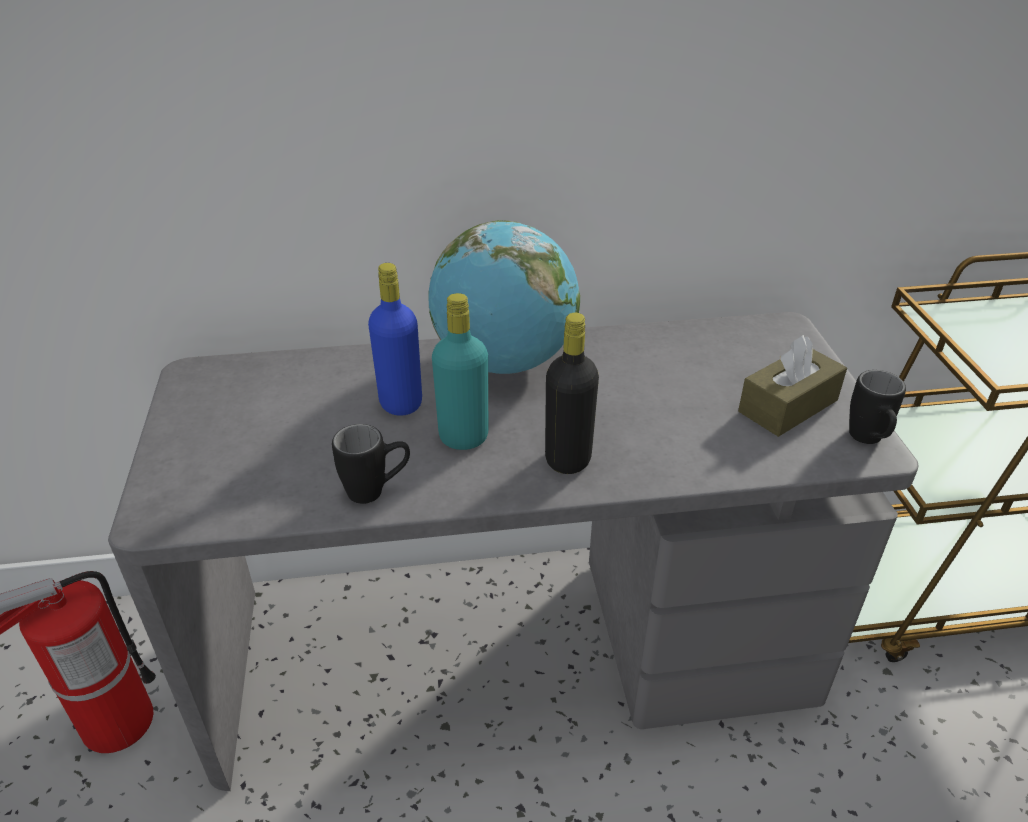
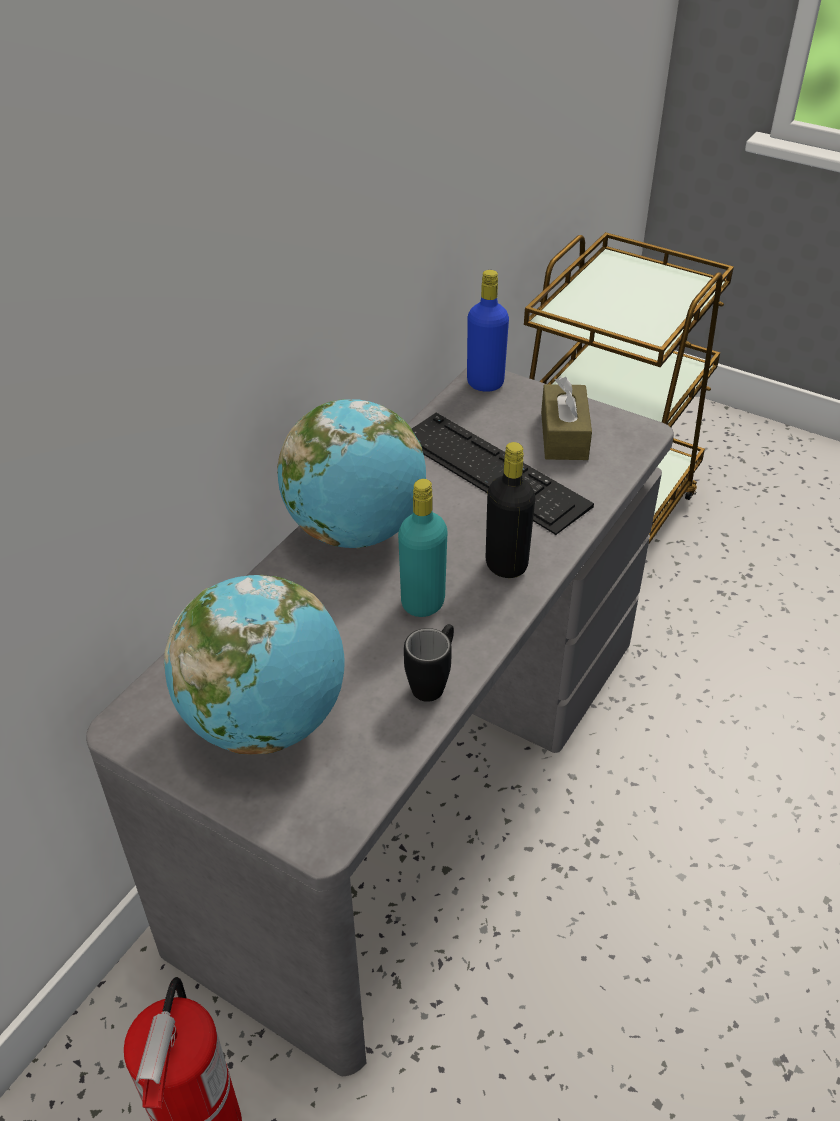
camera: 50 degrees left, 5 degrees up
blue bottle [368,263,422,416] -> blue bottle moved to [467,270,509,392]
black mug [849,370,906,444] -> none
none -> globe [164,575,345,754]
none -> keyboard [412,413,594,535]

